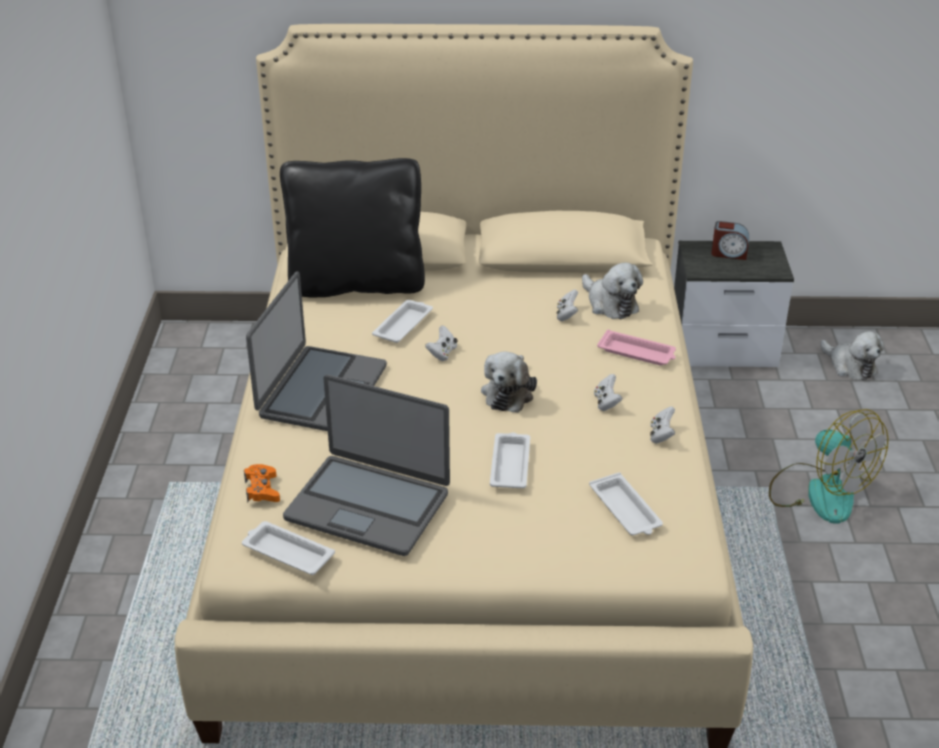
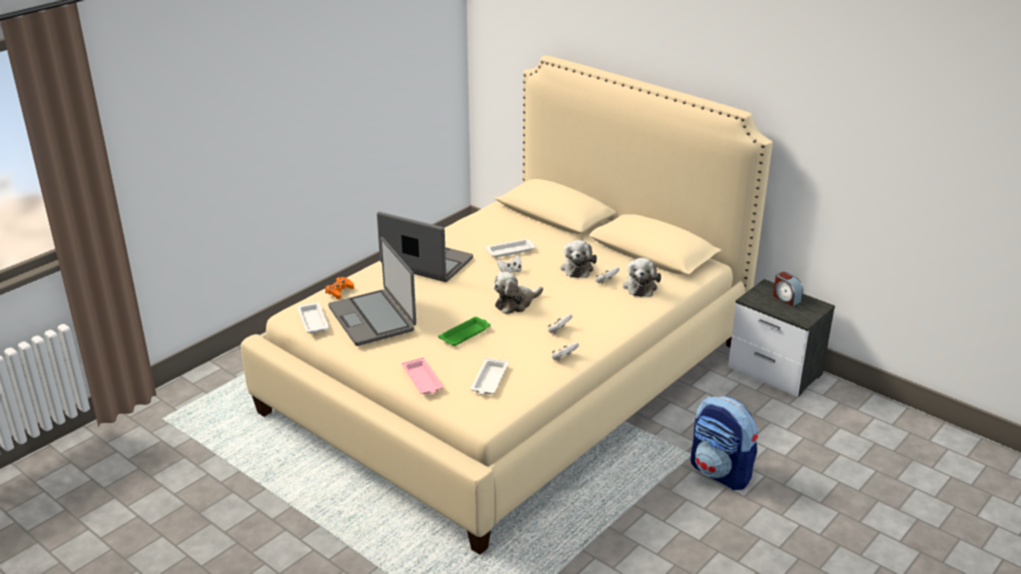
camera: 40 degrees right, 5 degrees down
laptop [246,271,387,431] -> laptop turned 120 degrees counterclockwise [377,212,473,282]
black pillow [280,158,425,298] -> none
white tray [490,433,530,488] -> green tray [438,317,491,346]
pink tray [597,329,676,365] -> pink tray moved to [402,357,444,394]
fan [769,409,888,524] -> backpack [691,396,758,490]
plush toy [821,331,884,381] -> plush toy moved to [560,240,597,278]

